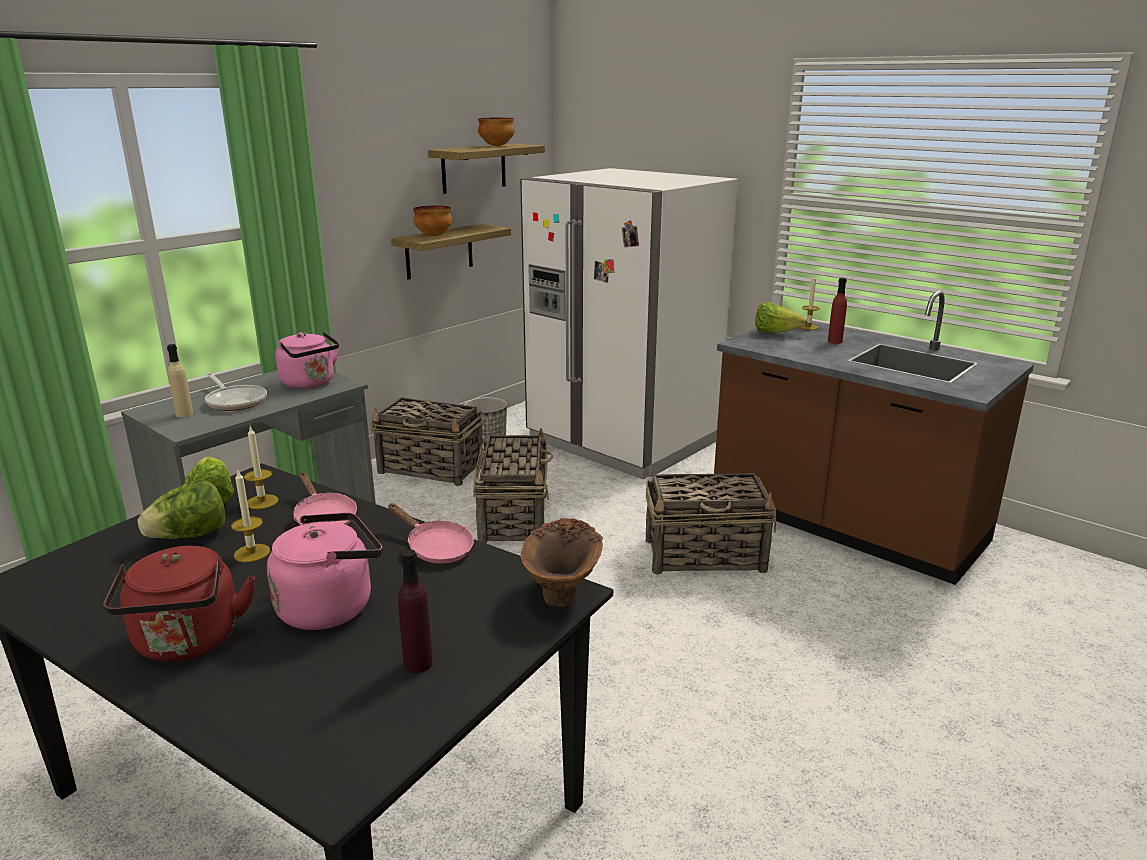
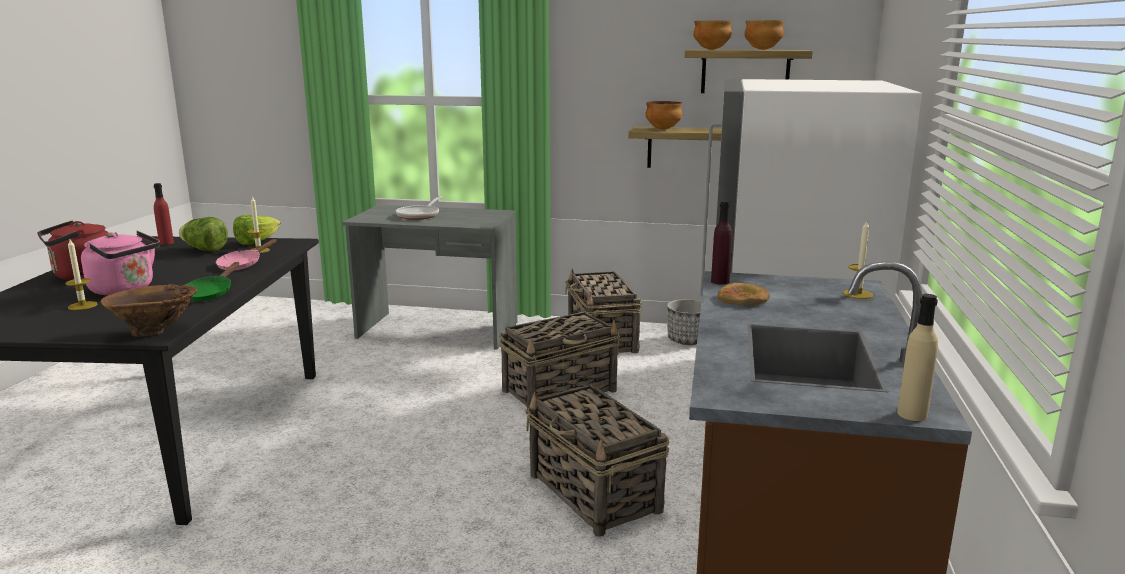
camera: 60 degrees right, 5 degrees down
beige bottle [167,344,193,417] -> beige bottle moved to [897,294,938,421]
candle [231,471,270,562] -> candle moved to [65,239,97,310]
pink kettle [275,331,339,389] -> none
pink frying pan [388,503,474,563] -> green frying pan [185,262,239,301]
purple bottle [398,549,433,673] -> purple bottle moved to [711,201,732,285]
lettuce [755,302,808,333] -> none
red bottle [828,278,847,344] -> red bottle moved to [154,183,174,245]
none -> bowl [693,21,732,50]
none -> bread [717,283,770,305]

